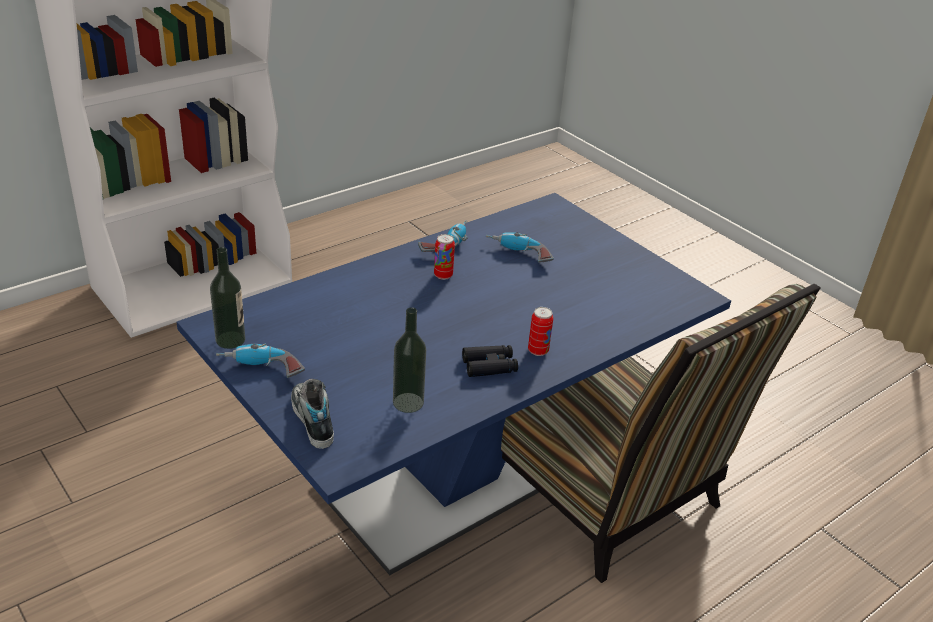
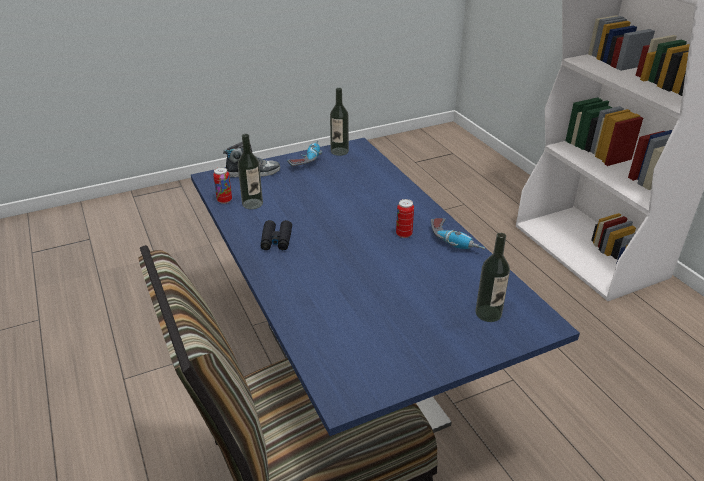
camera: 105 degrees right, 0 degrees up
power drill [486,232,554,263] -> none
can [528,307,553,356] -> can moved to [213,167,232,204]
none -> bottle [476,233,510,322]

